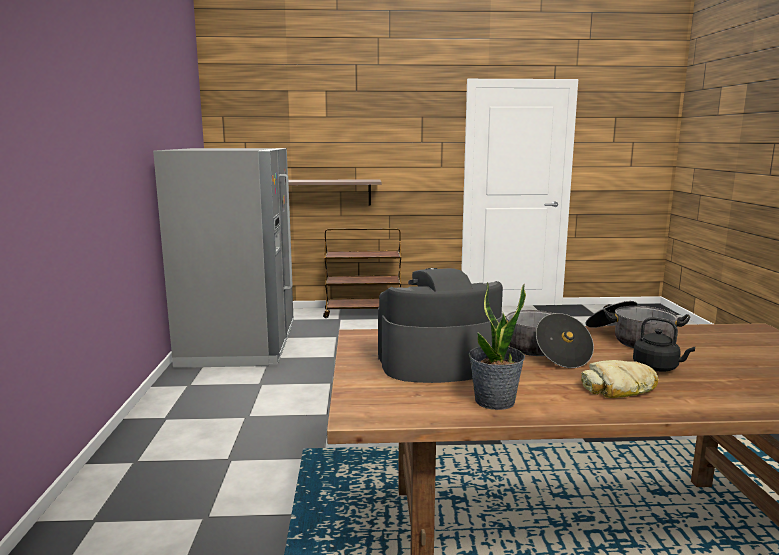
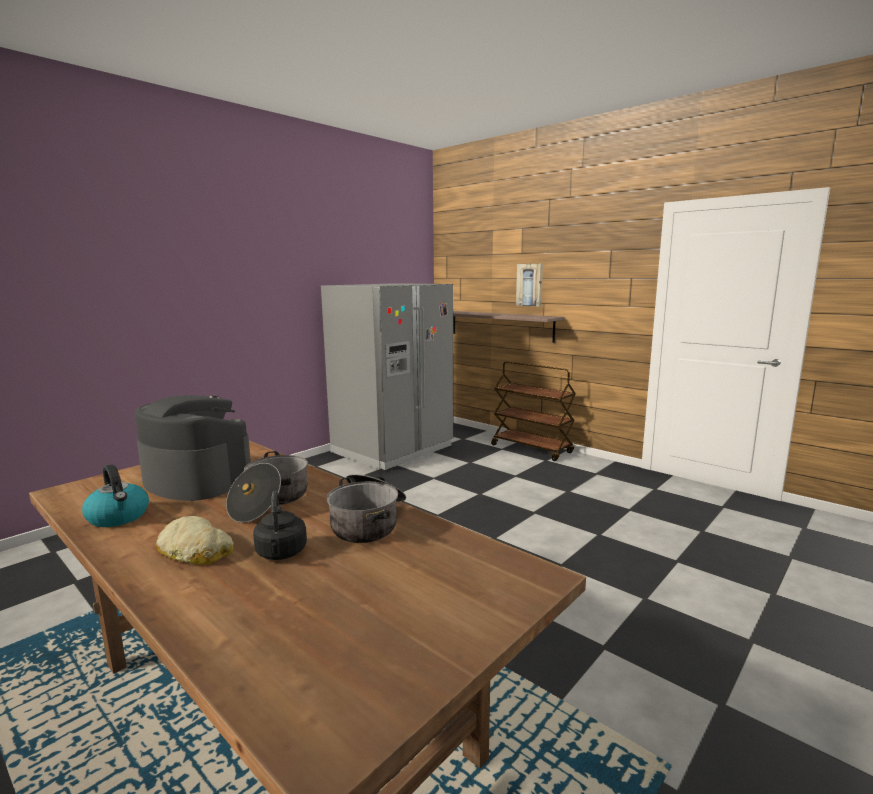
camera: 45 degrees right, 0 degrees up
potted plant [469,282,526,410] -> kettle [82,464,149,527]
none -> picture [516,264,543,307]

